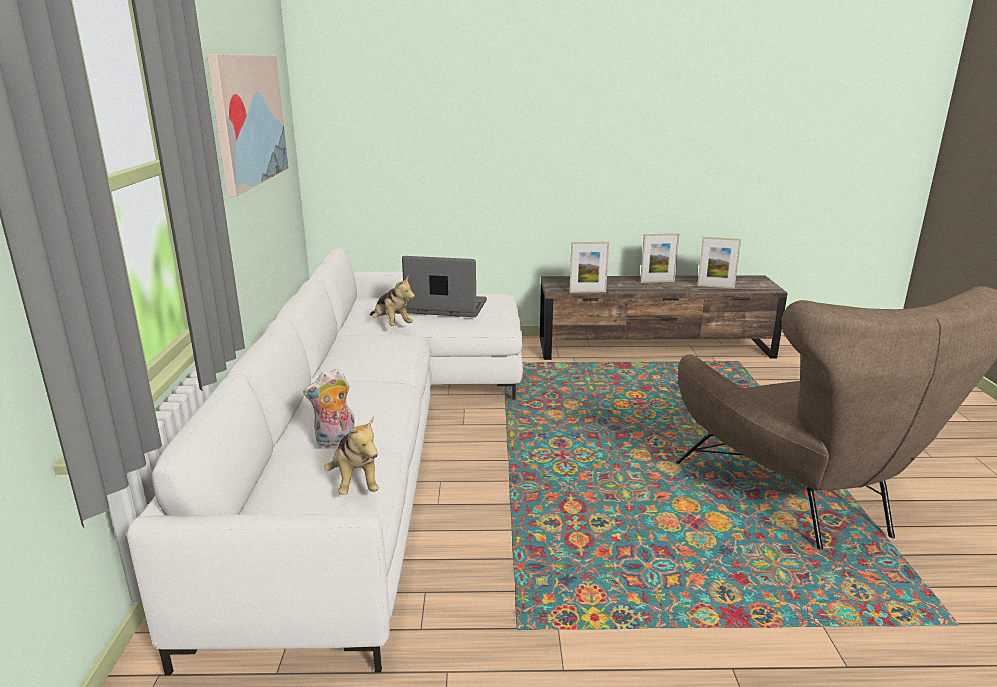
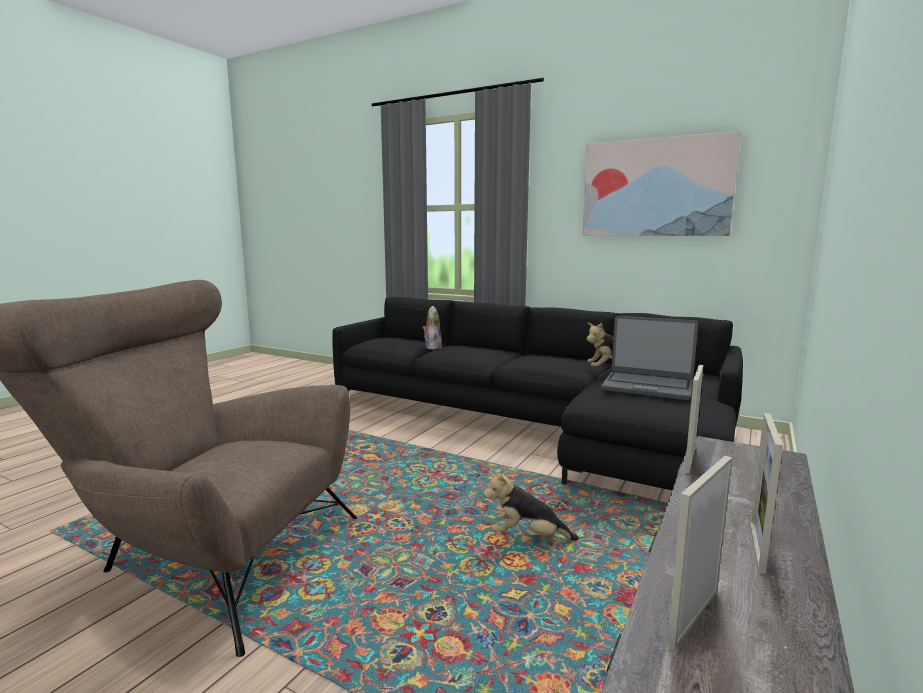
camera: 120 degrees right, 10 degrees down
white sofa [127,248,523,676] -> black sofa [332,297,743,490]
plush toy [324,416,379,495] -> plush toy moved to [483,469,579,541]
laptop [402,256,487,317] -> laptop turned 75 degrees clockwise [601,316,698,400]

